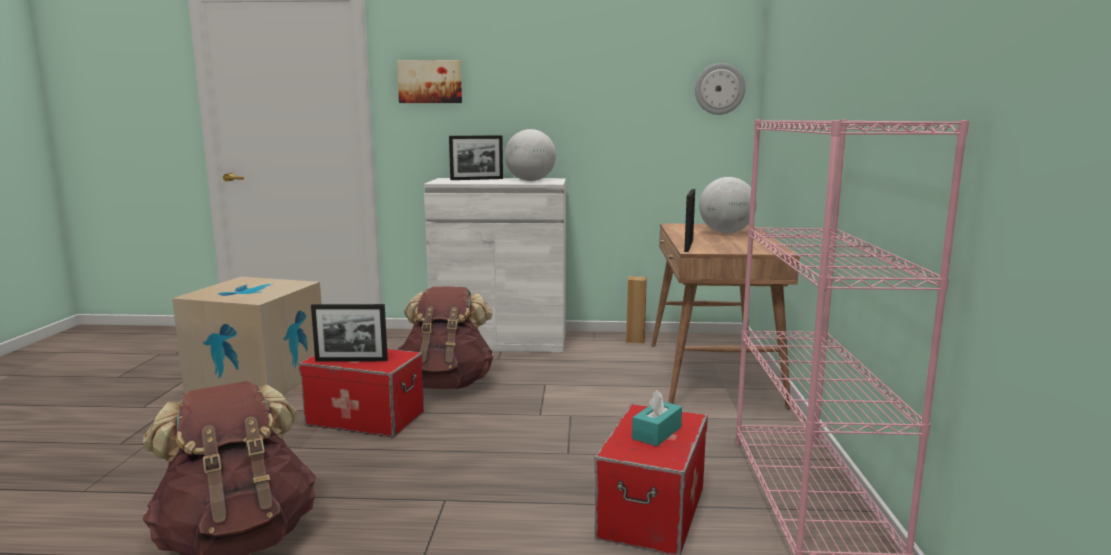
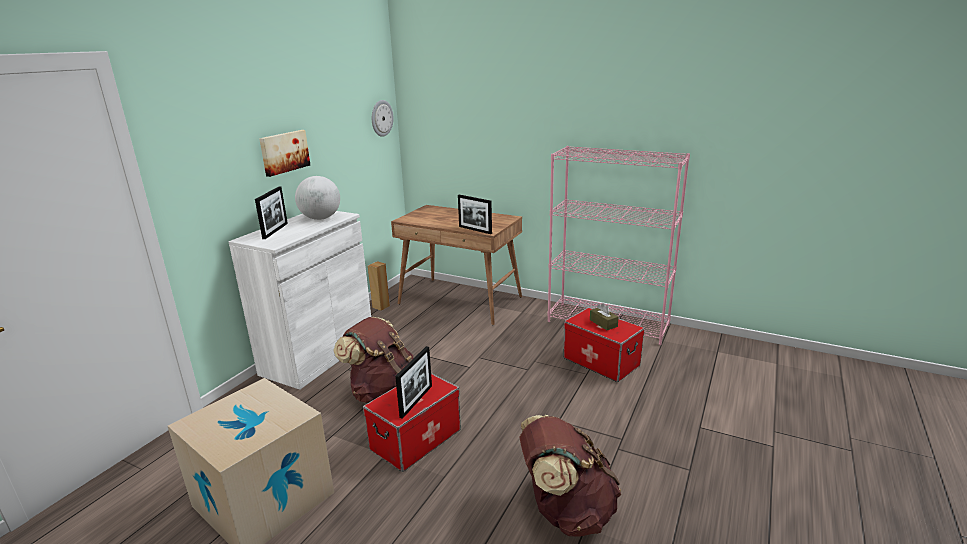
camera: 65 degrees left, 10 degrees up
picture [397,60,462,103] -> picture moved to [259,130,310,177]
turquoise tissue box [632,390,682,446] -> brown tissue box [590,303,619,330]
globe [699,177,757,233] -> none

